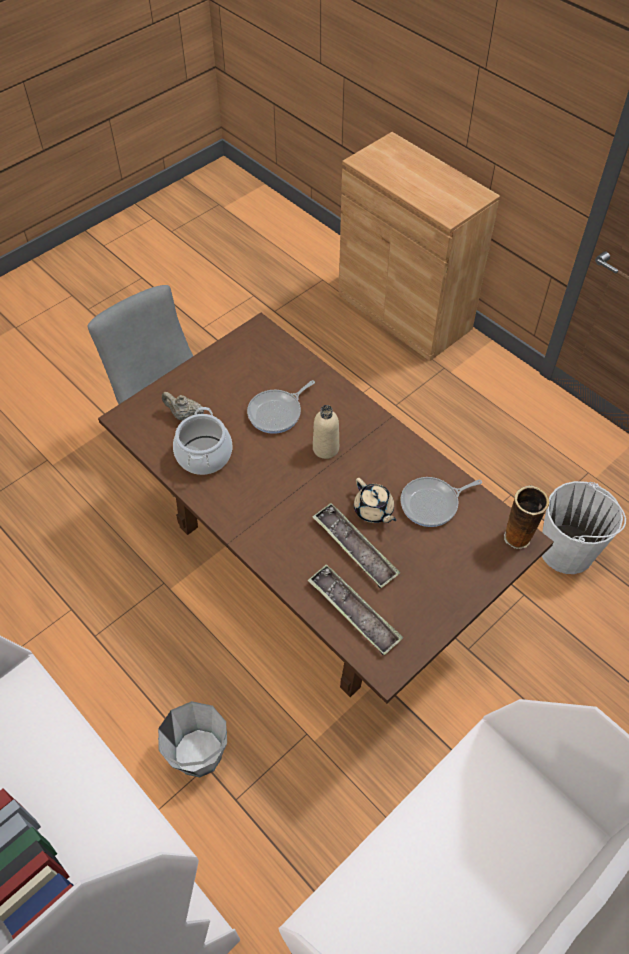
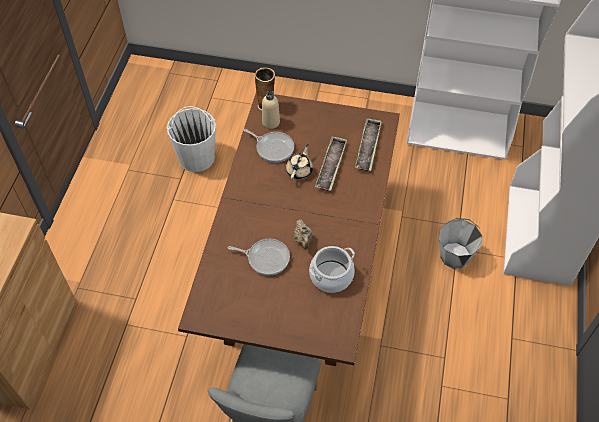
camera: 125 degrees left, 0 degrees up
beige teapot [162,392,204,421] -> beige teapot moved to [293,219,313,249]
beige bottle [313,405,339,459] -> beige bottle moved to [262,91,280,129]

